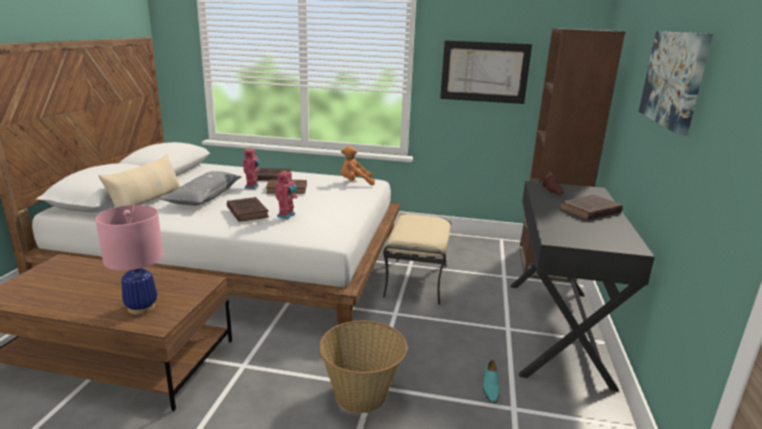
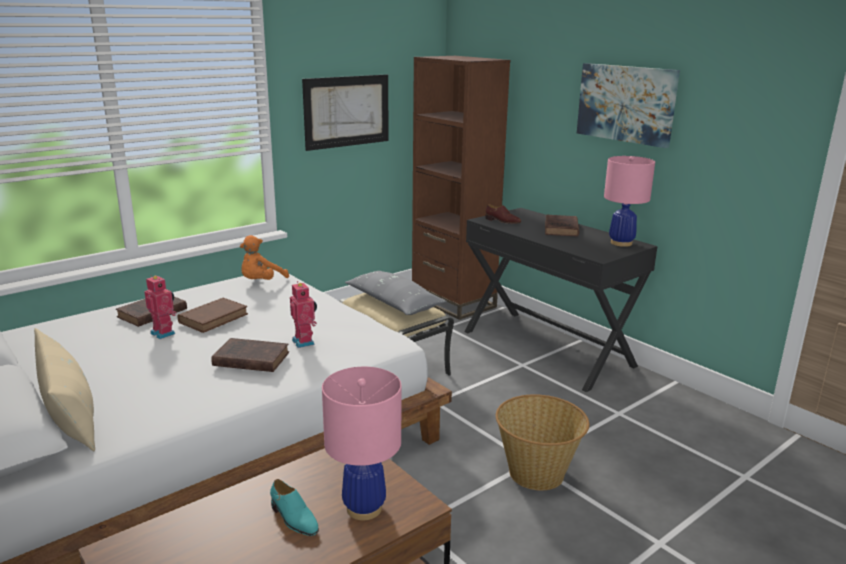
camera: 50 degrees left, 0 degrees up
grey pillow [160,171,242,206] -> grey pillow moved to [345,271,447,315]
turquoise shoe [483,360,500,403] -> turquoise shoe moved to [270,479,319,536]
none -> pink table lamp [604,156,655,247]

